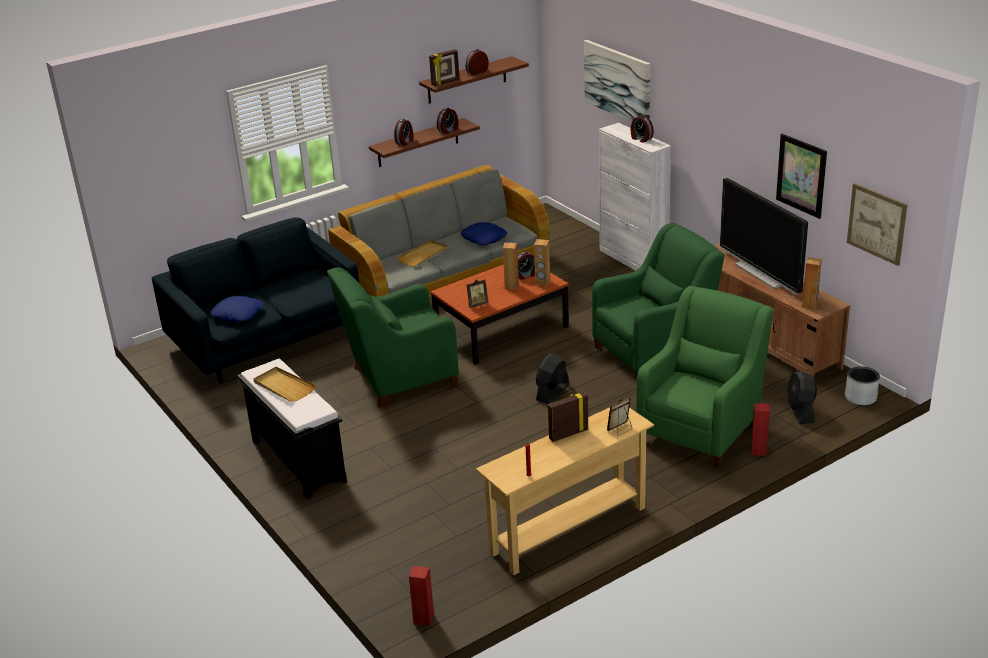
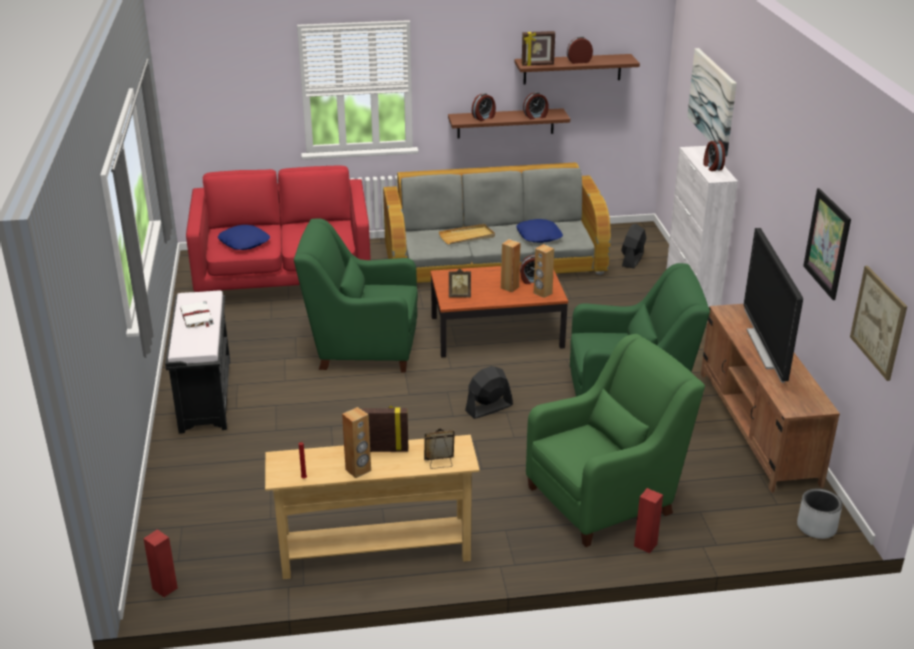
camera: 25 degrees right, 0 degrees up
blue sofa [152,217,359,383] -> red sofa [186,166,371,292]
beige tray [254,367,316,402] -> white book [180,301,214,328]
black fan [787,371,817,424] -> black fan moved to [621,224,646,268]
brown speaker [802,257,822,309] -> brown speaker moved to [342,407,371,478]

